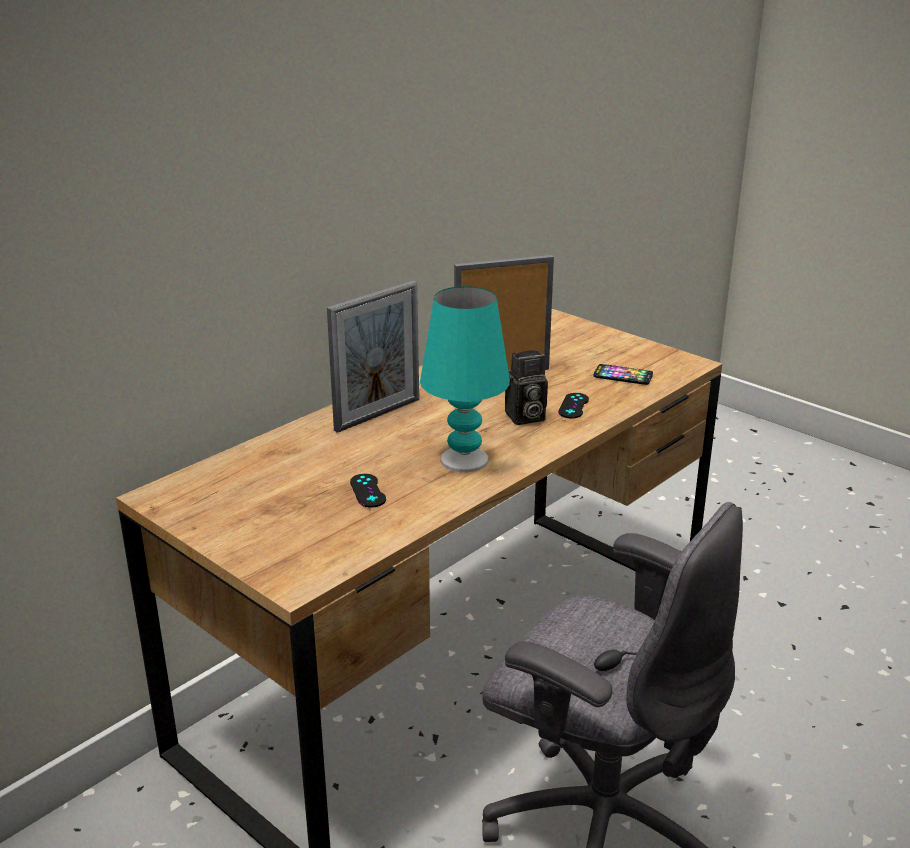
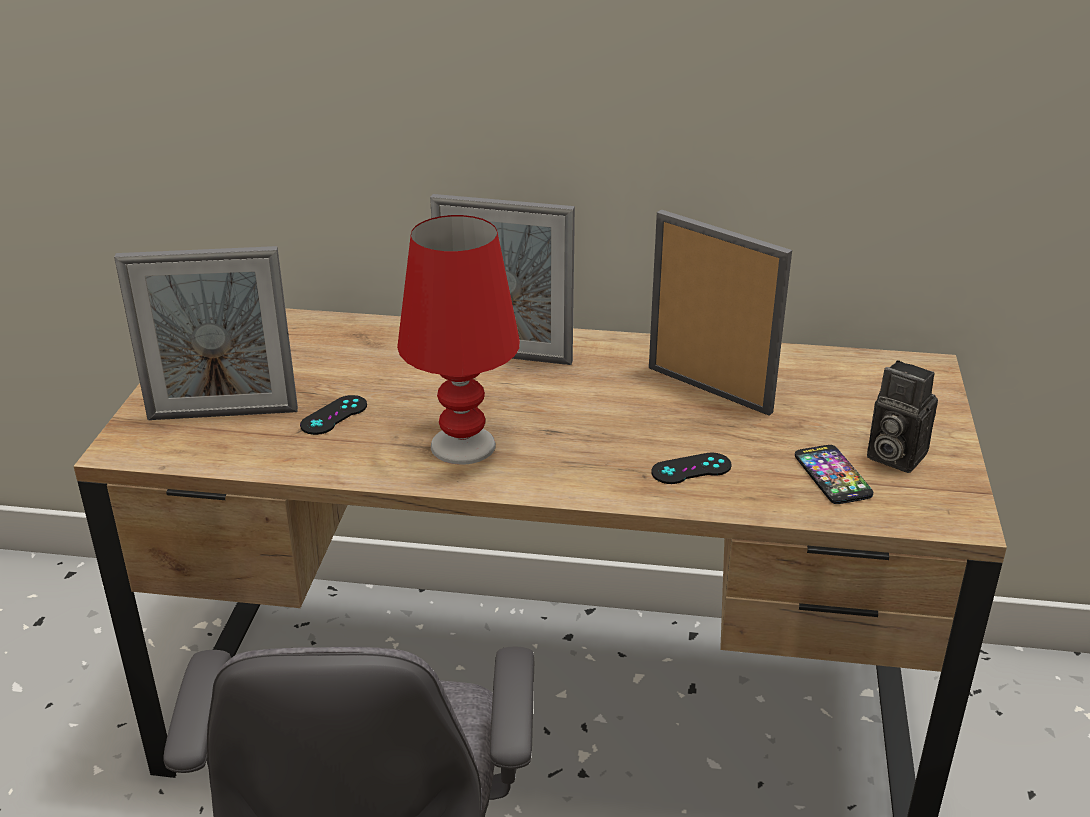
camera: 55 degrees right, 5 degrees up
turquoise table lamp [420,286,510,472] -> red table lamp [397,215,520,465]
camera [505,350,548,425] -> camera moved to [867,360,938,473]
none -> picture frame [114,246,298,420]

